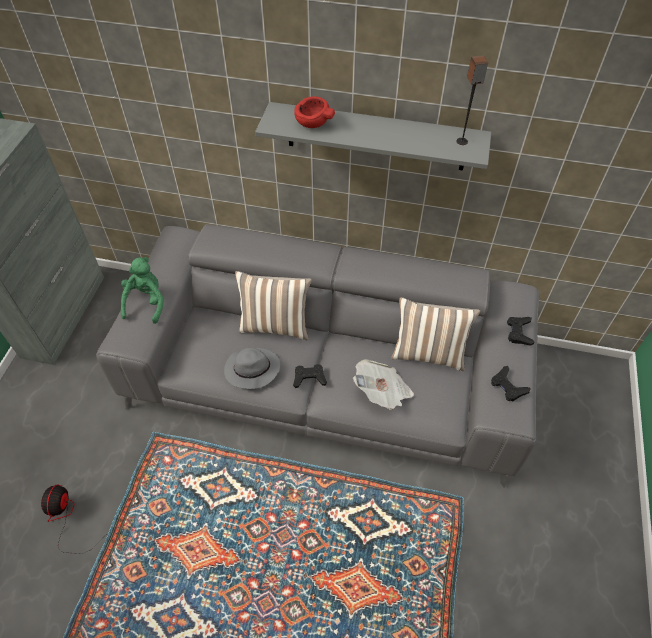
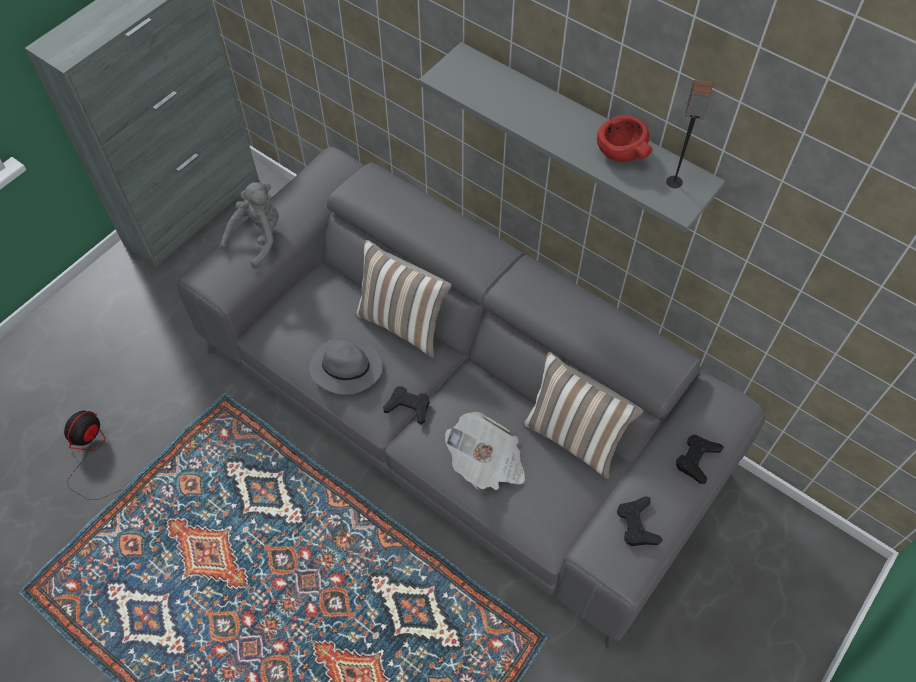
camera: 25 degrees right, 5 degrees up
green plush toy [121,257,164,324] -> grey plush toy [221,182,279,269]
red bowl [294,96,335,128] -> red bowl moved to [597,115,653,162]

